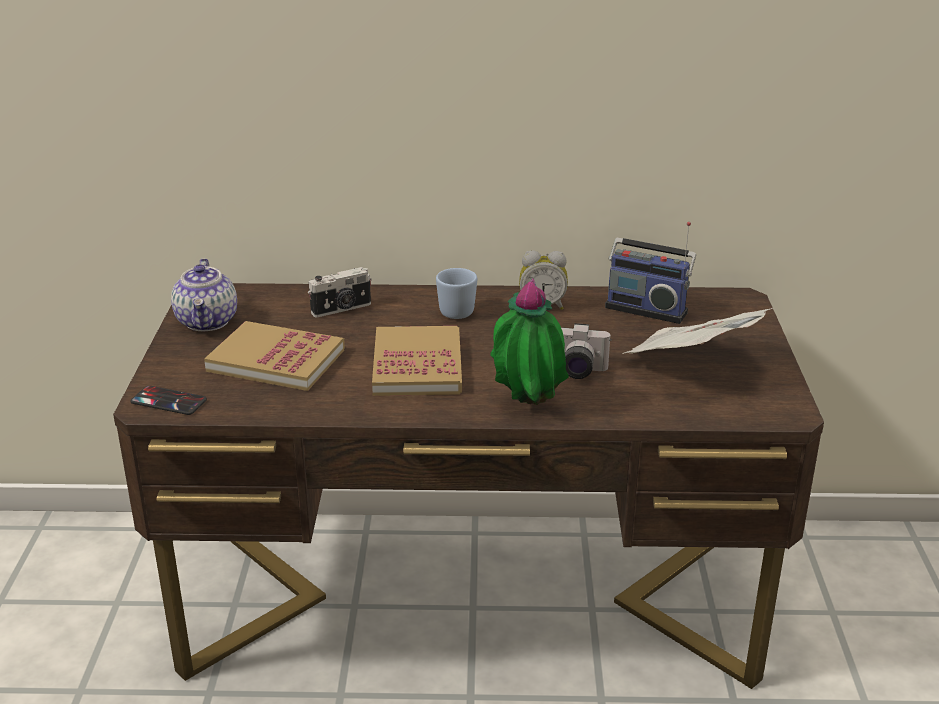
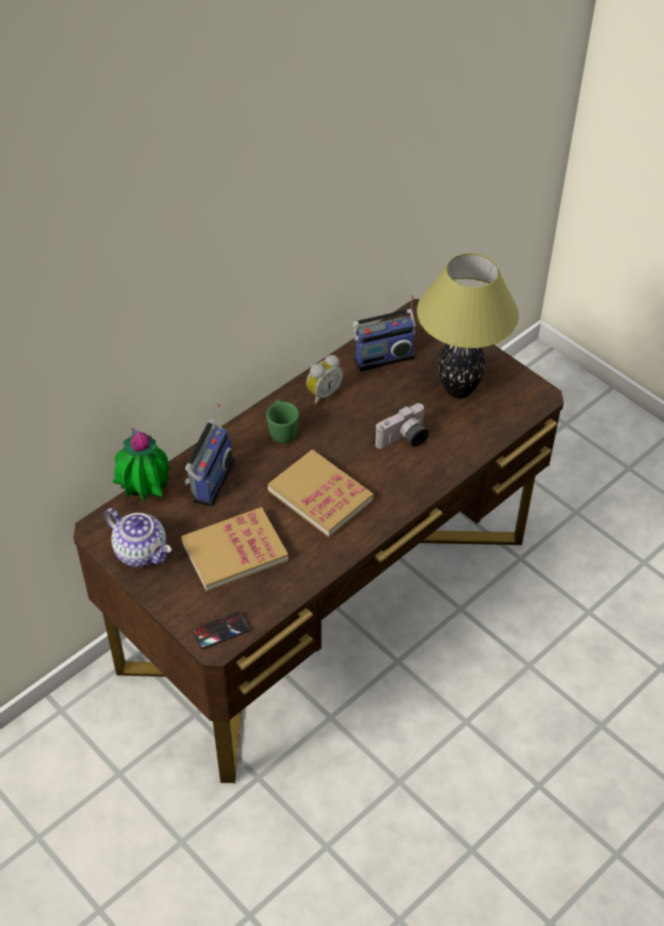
camera: 45 degrees left, 20 degrees up
camera [308,267,372,317] -> radio [185,404,235,507]
blue mug [436,268,477,319] -> green mug [266,400,299,443]
potted plant [490,278,569,405] -> potted plant moved to [112,428,170,502]
newspaper [622,308,773,354] -> table lamp [417,253,519,398]

